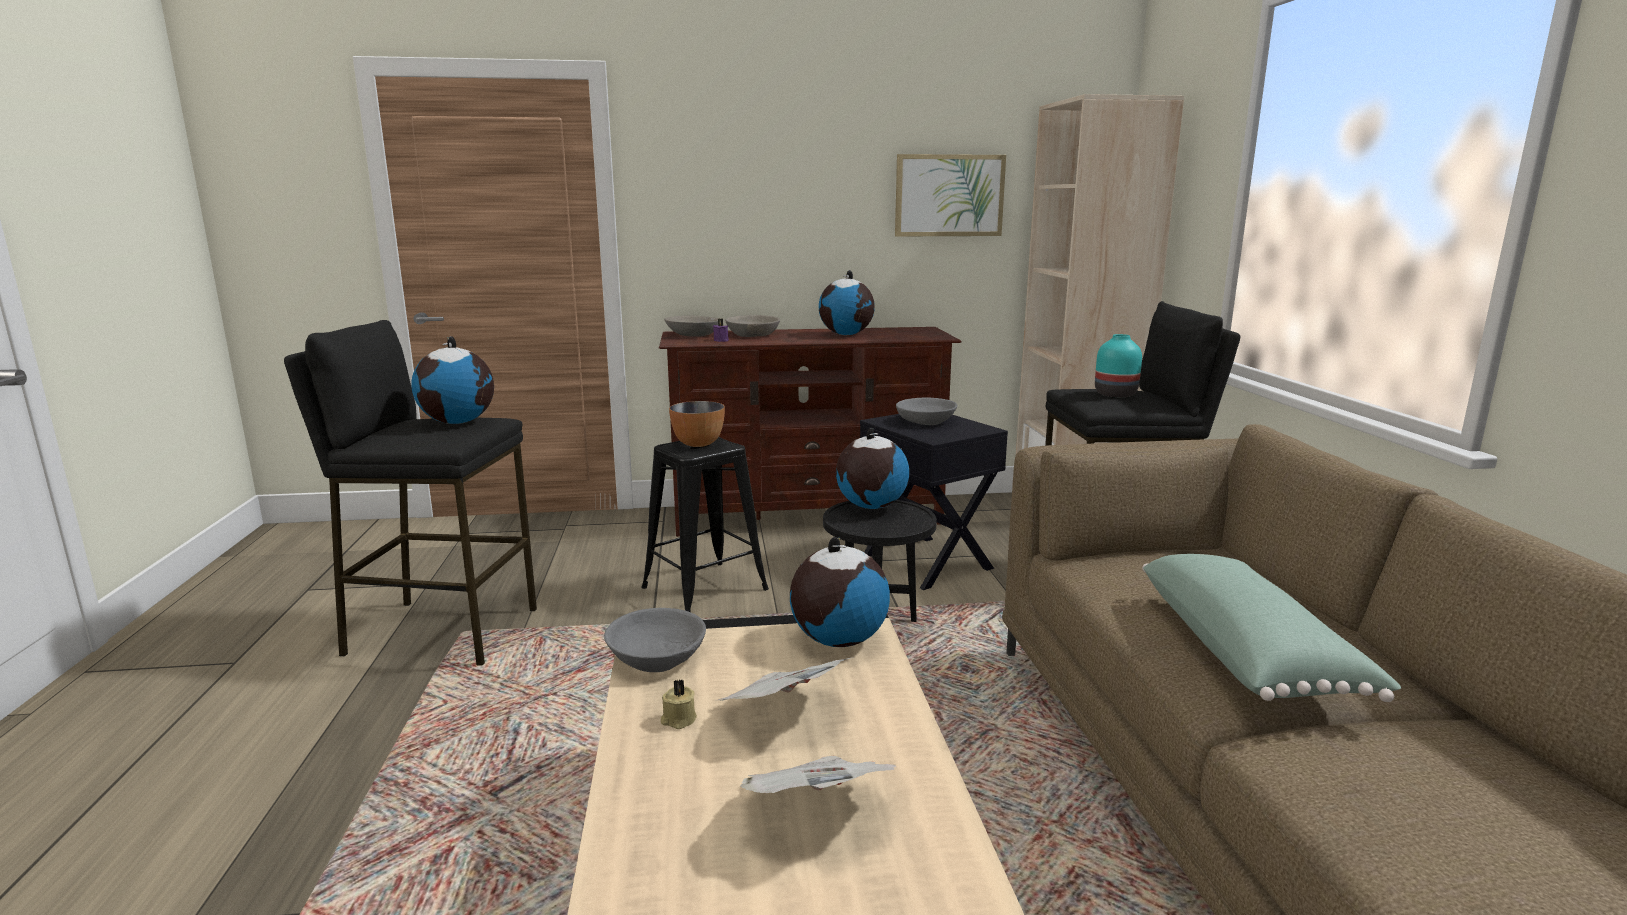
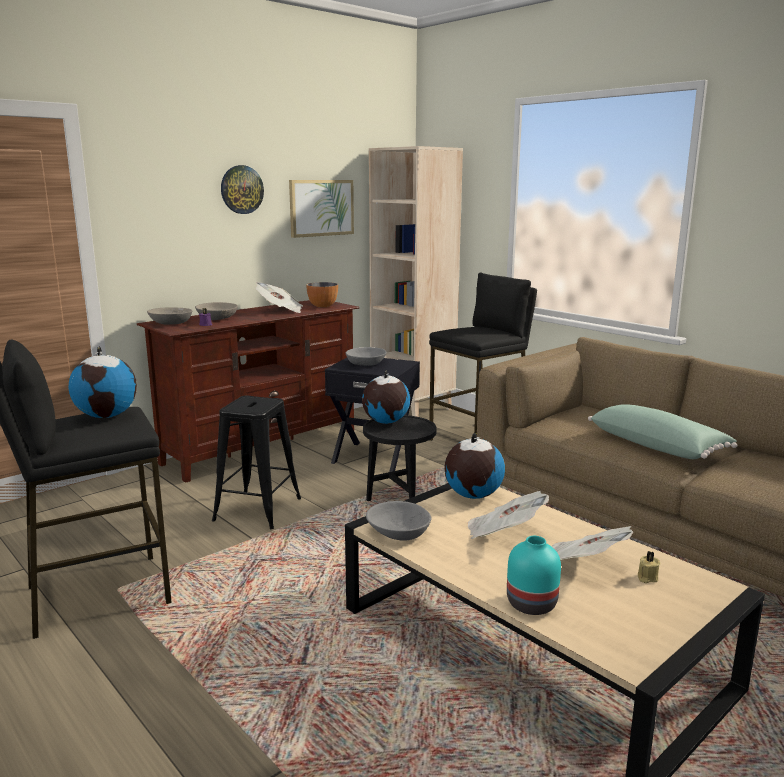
camera: 35 degrees left, 0 degrees up
beige candle [661,679,697,729] -> beige candle moved to [638,551,661,583]
bowl [669,401,725,447] -> bowl moved to [306,282,338,308]
globe [819,270,875,335] -> newspaper [256,282,303,313]
turquoise vase [1095,334,1142,397] -> turquoise vase moved to [507,536,561,615]
none -> wall clock [221,165,264,214]

